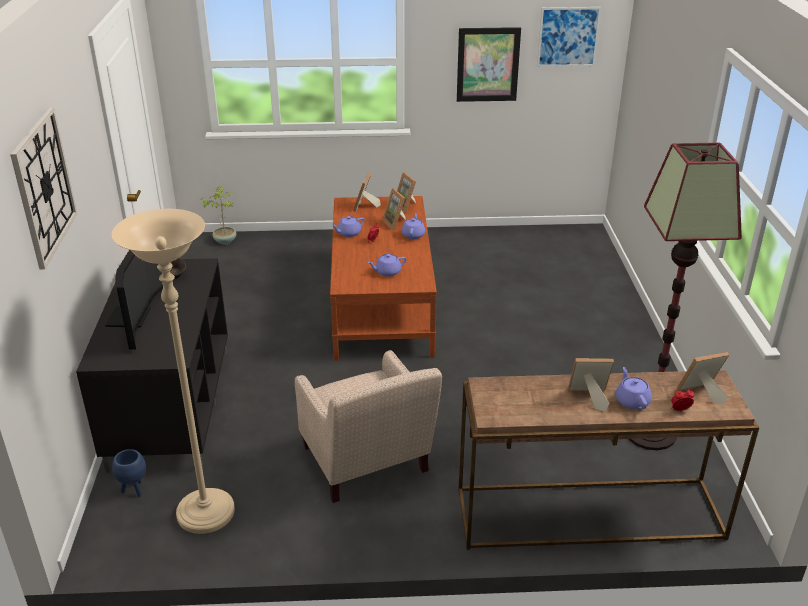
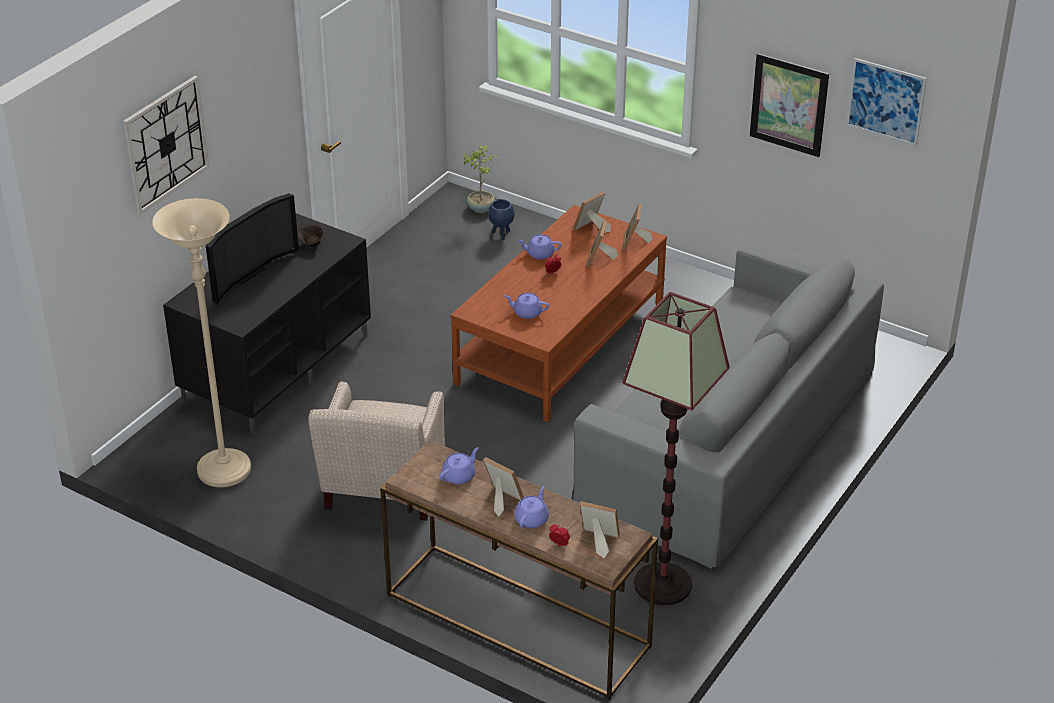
camera: 35 degrees right, 5 degrees up
blue planter [112,449,146,497] -> blue planter moved to [488,199,514,240]
purple teapot [401,213,425,239] -> purple teapot moved to [440,447,479,484]
none -> grey sofa [572,239,884,569]

